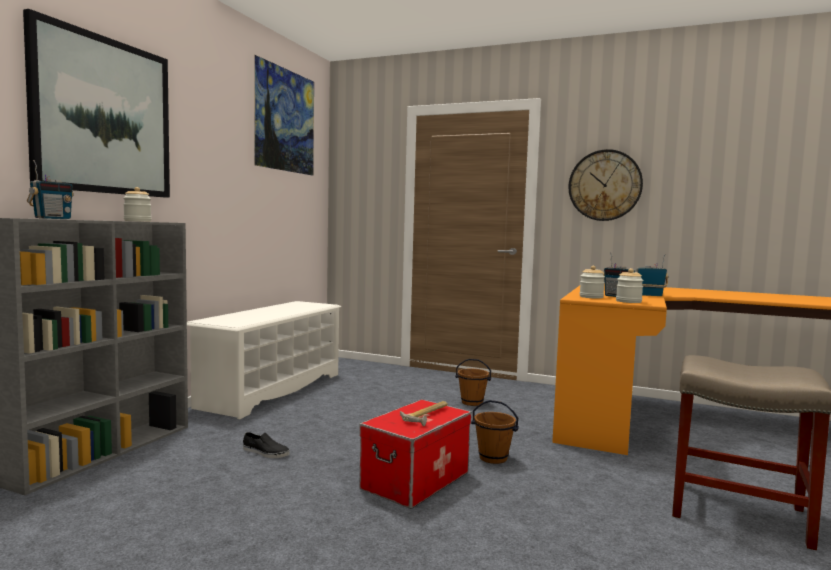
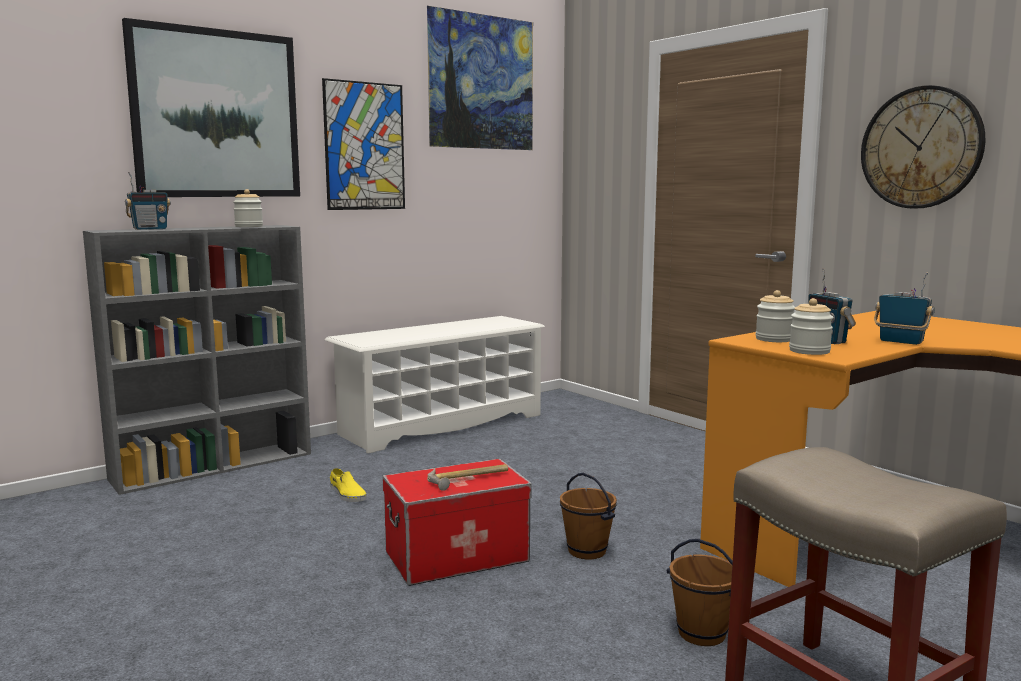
camera: 30 degrees right, 5 degrees up
black shoe [243,432,290,458] -> yellow shoe [330,468,367,502]
brown bucket [455,359,491,406] -> brown bucket moved to [666,539,733,646]
none -> picture [322,78,405,210]

